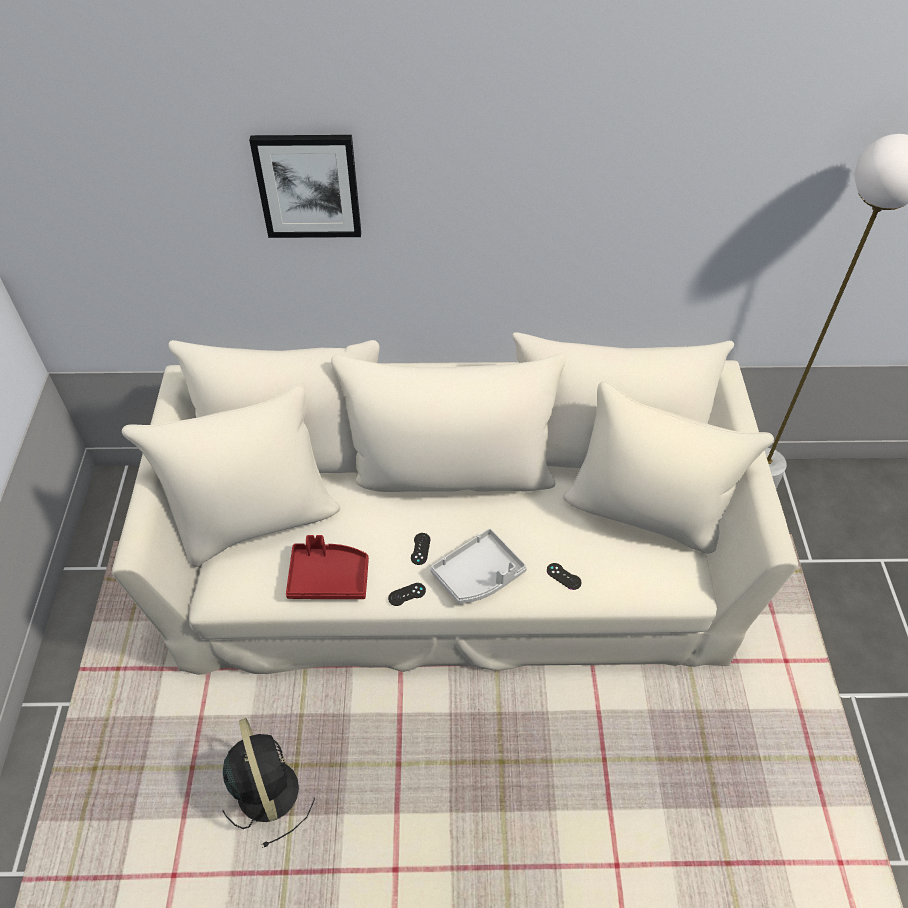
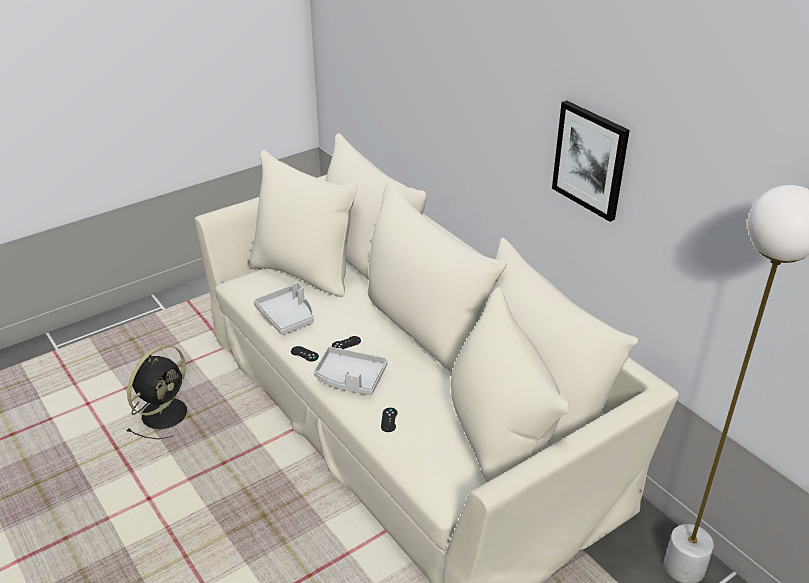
camera: 55 degrees right, 15 degrees down
picture [249,135,361,238] -> picture moved to [552,101,630,222]
red tray [286,535,369,599] -> grey tray [254,282,314,335]

